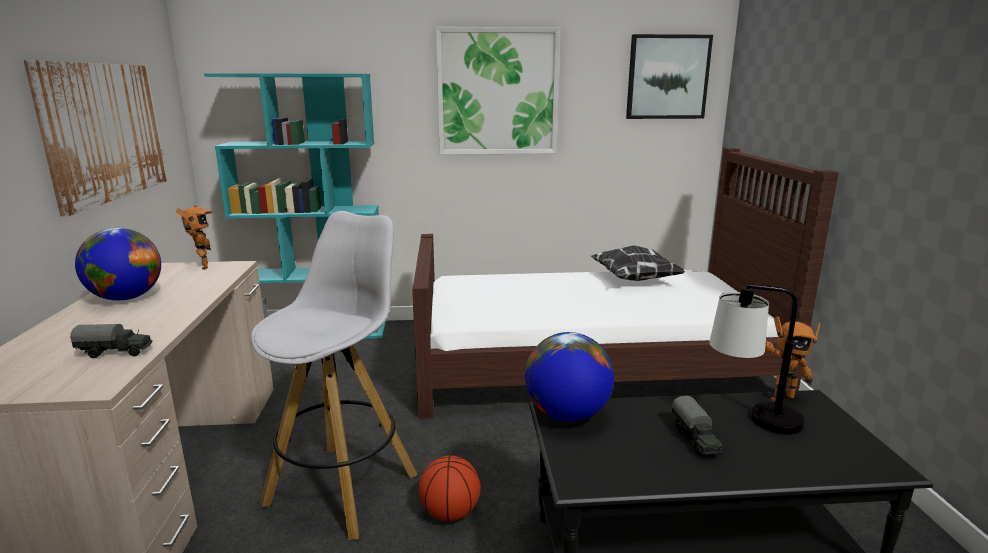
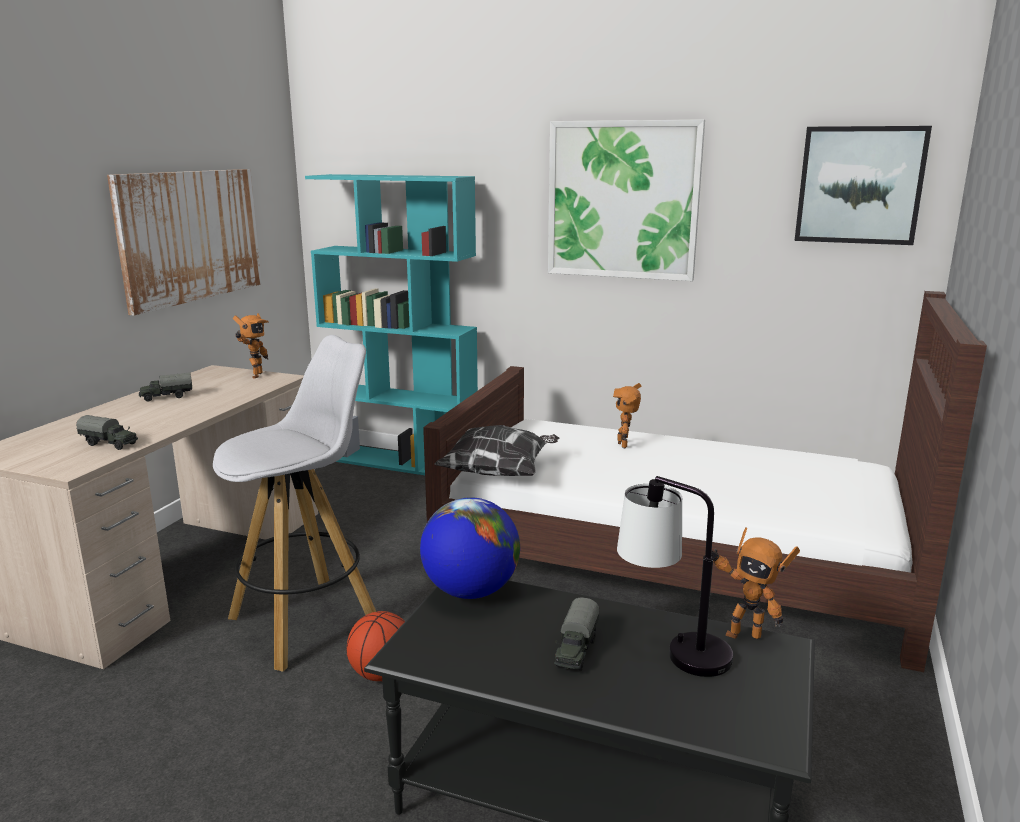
camera: 25 degrees right, 0 degrees up
globe [75,228,161,301] -> toy truck [139,372,192,402]
pillow [591,246,685,281] -> pillow moved to [434,425,559,476]
none -> toy robot [613,383,641,448]

